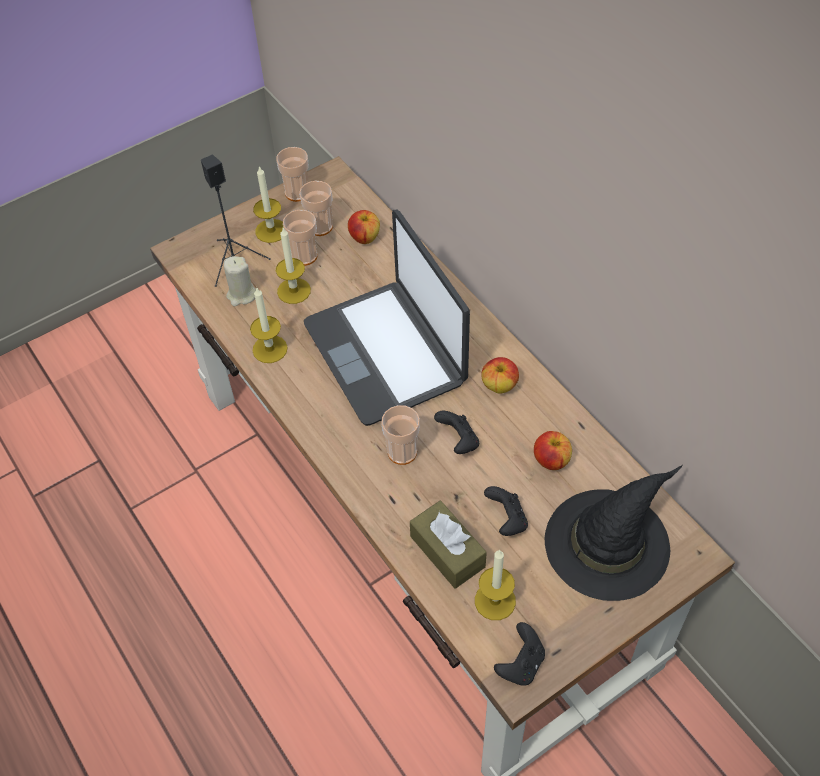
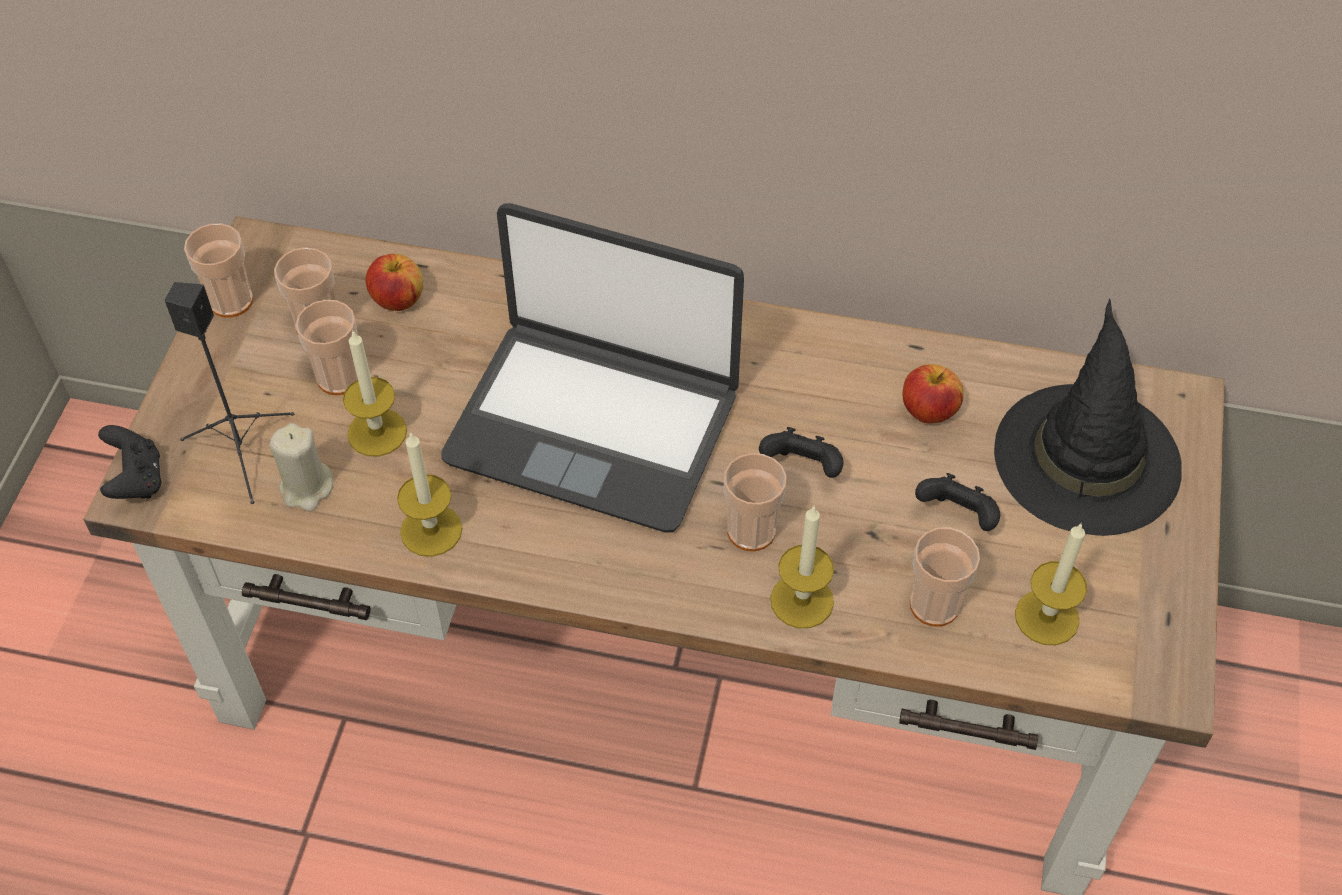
camera: 45 degrees left, 0 degrees up
candle [253,166,284,243] -> candle moved to [770,505,834,628]
brown tissue box [410,501,487,589] -> cup [910,528,980,626]
apple [481,357,519,394] -> none
black game controller [494,622,545,686] -> black game controller moved to [98,425,162,499]

